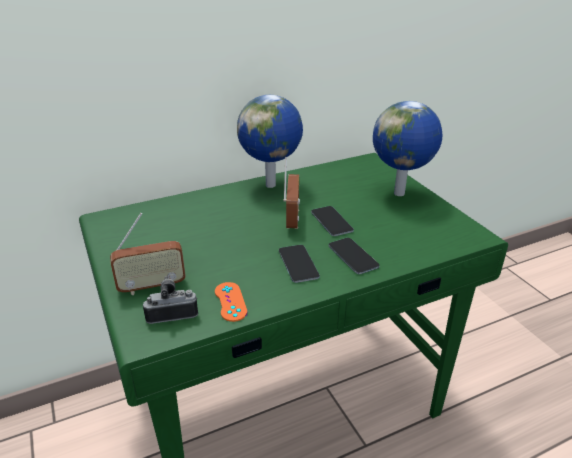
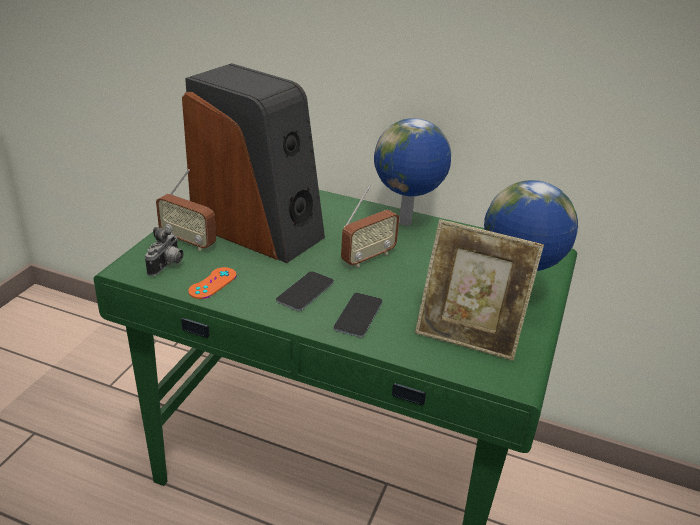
camera: 45 degrees right, 0 degrees up
camera [143,276,198,324] -> camera turned 75 degrees clockwise [145,227,183,276]
phone [311,206,354,236] -> none
none -> speaker [182,63,325,263]
none -> picture frame [415,219,544,361]

